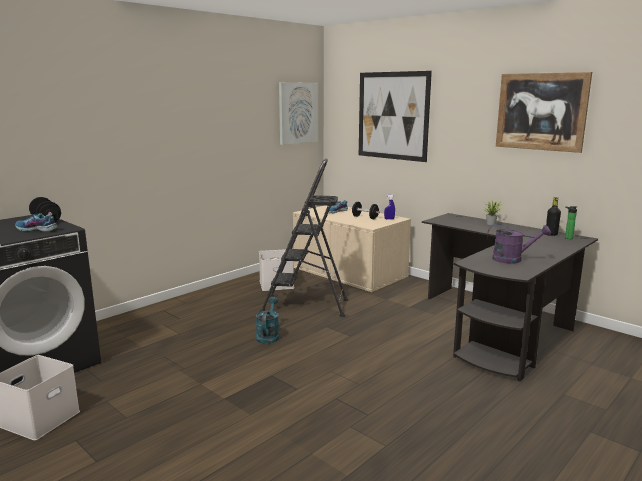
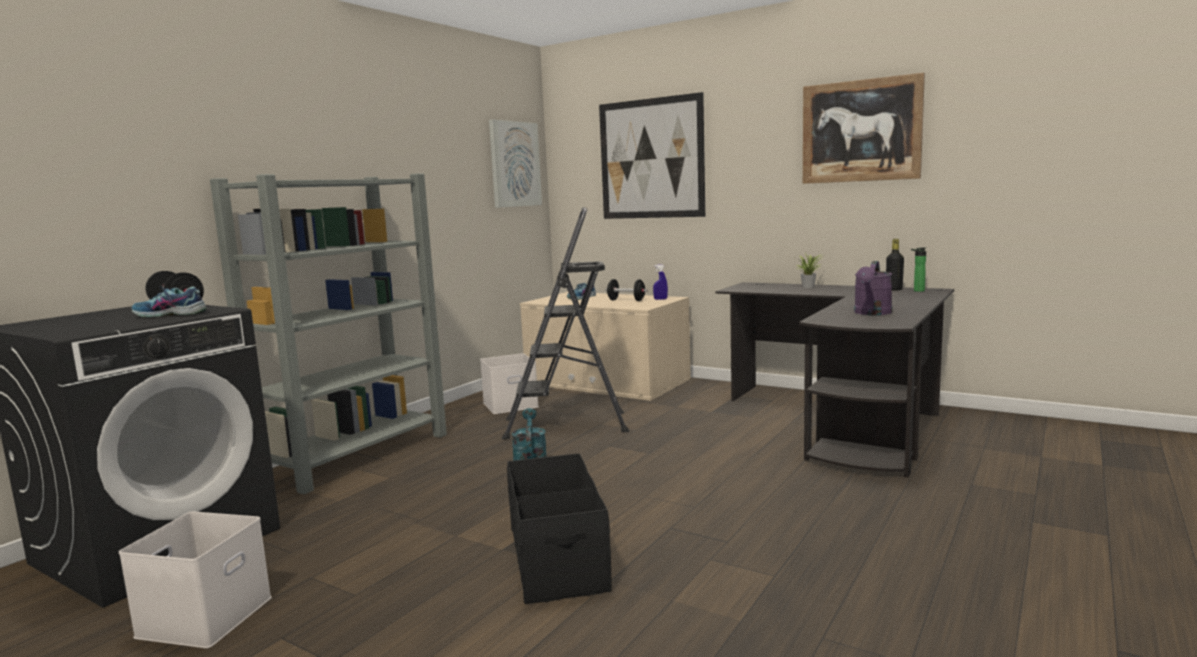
camera: 10 degrees left, 5 degrees down
purple watering can [487,224,551,264] -> purple watering can turned 120 degrees clockwise [854,261,892,315]
none -> grey bookcase [210,173,447,494]
none -> black storage box [507,453,612,604]

